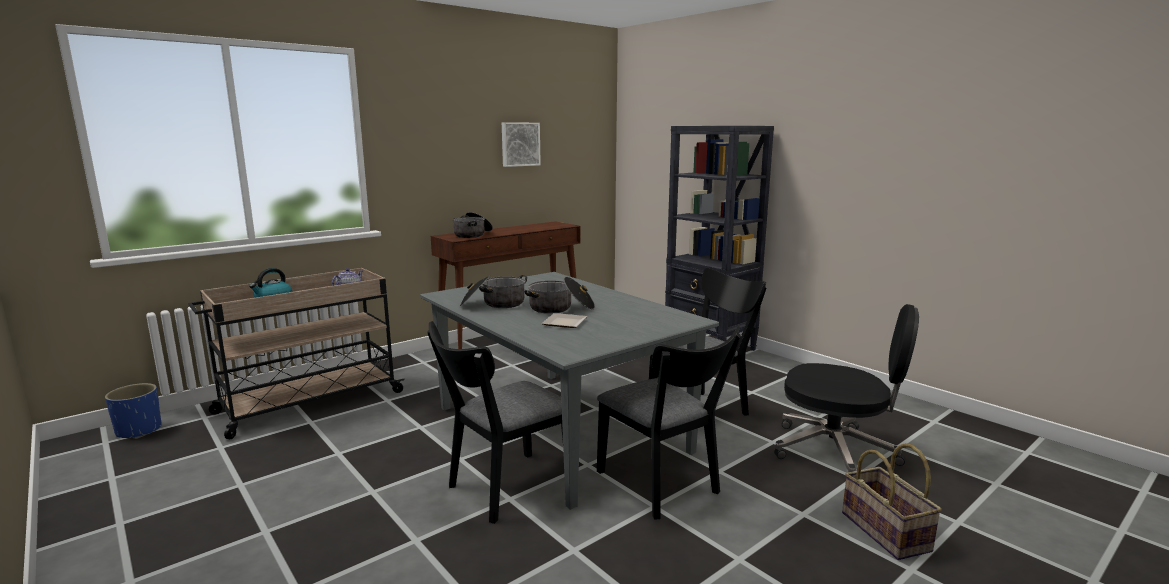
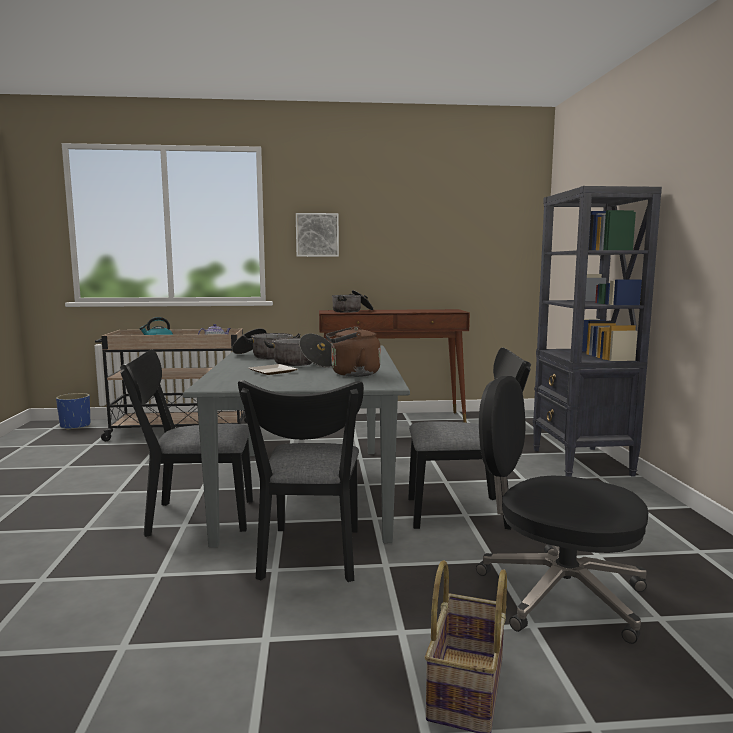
camera: 35 degrees right, 5 degrees down
picture [502,122,541,167] -> picture moved to [296,213,339,257]
black office chair [774,304,919,472] -> black office chair turned 150 degrees clockwise [476,376,648,644]
none -> brown kettle [326,326,380,377]

